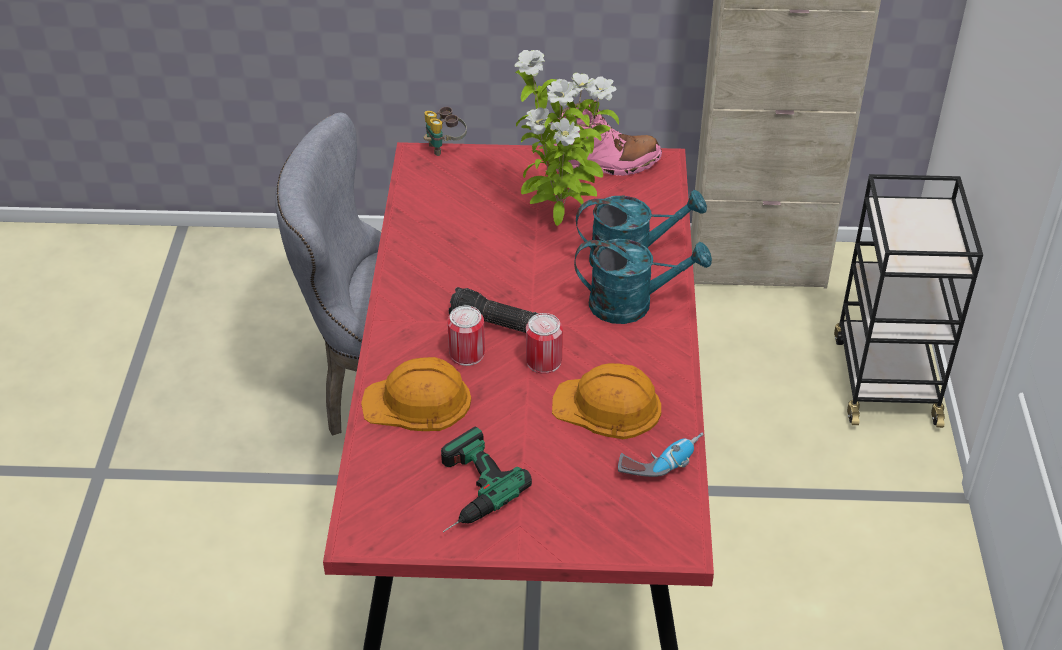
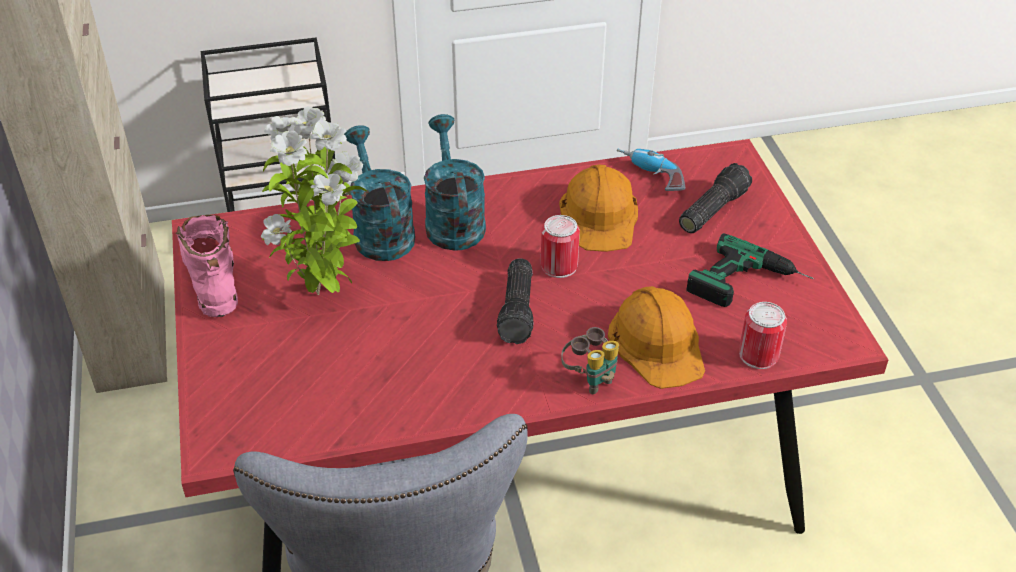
camera: 105 degrees left, 0 degrees up
binoculars [424,107,467,156] -> binoculars moved to [561,327,619,394]
can [447,305,485,366] -> can moved to [739,302,787,369]
none -> flashlight [679,163,752,233]

